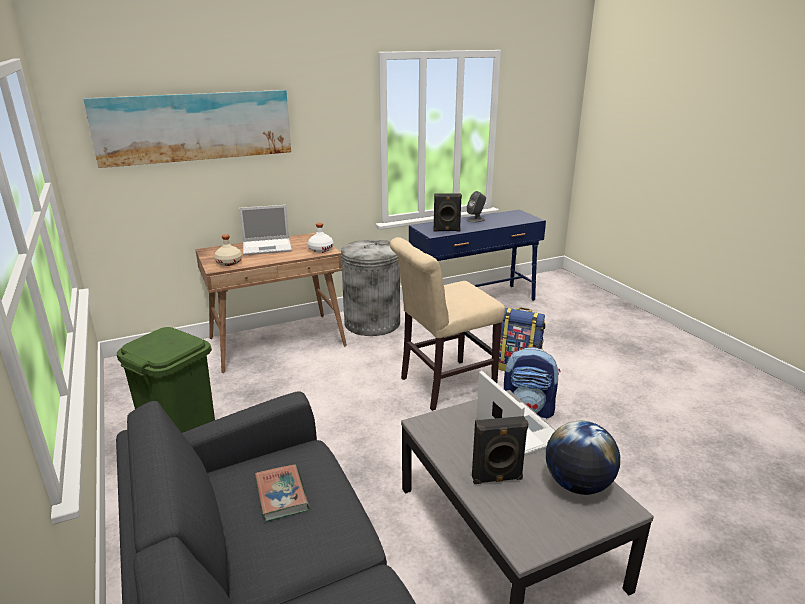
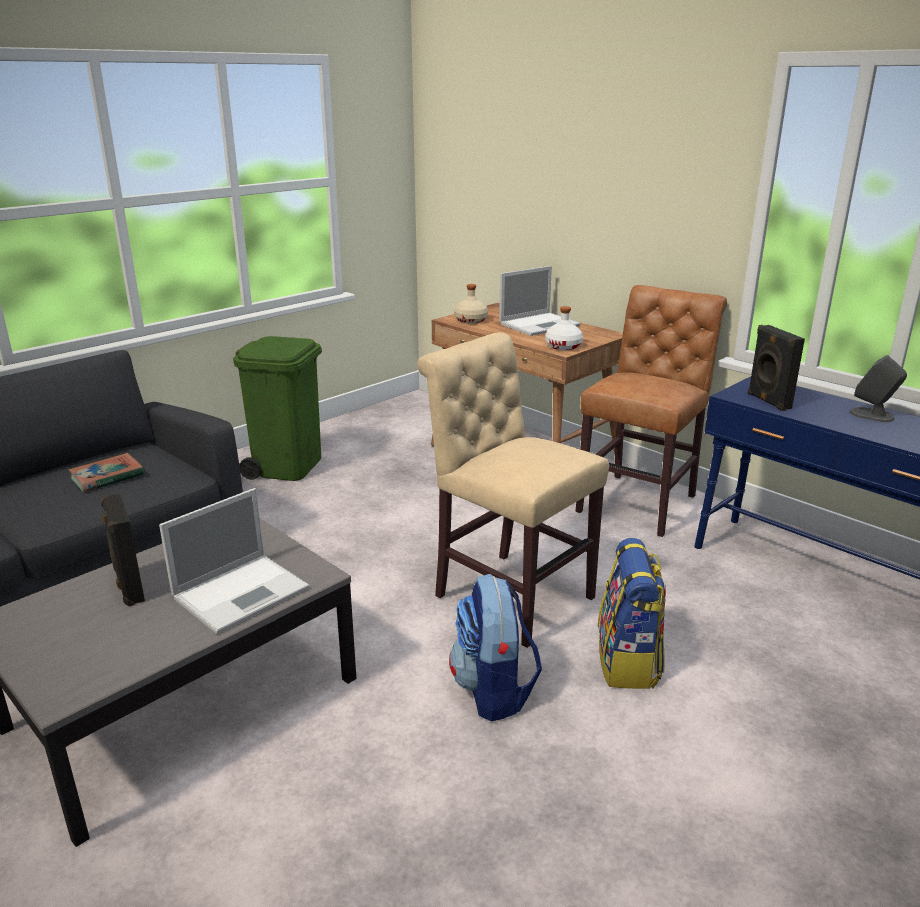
camera: 70 degrees right, 0 degrees up
picture [83,90,291,168] -> none
laptop [239,205,292,255] -> laptop turned 90 degrees counterclockwise [499,266,581,336]
grey trash can [341,240,400,336] -> brown chair [575,285,727,537]
globe [546,421,620,495] -> none

